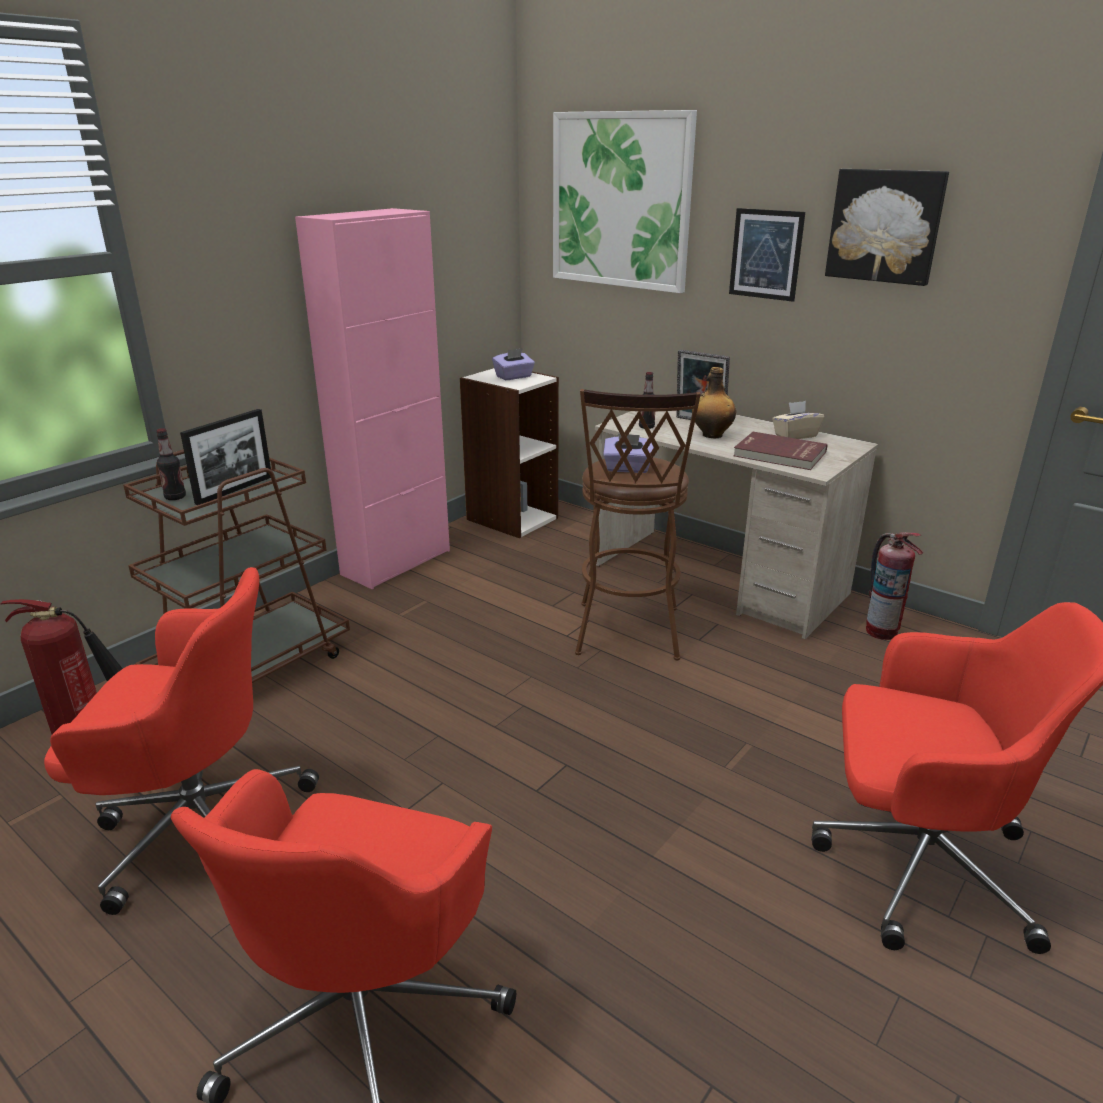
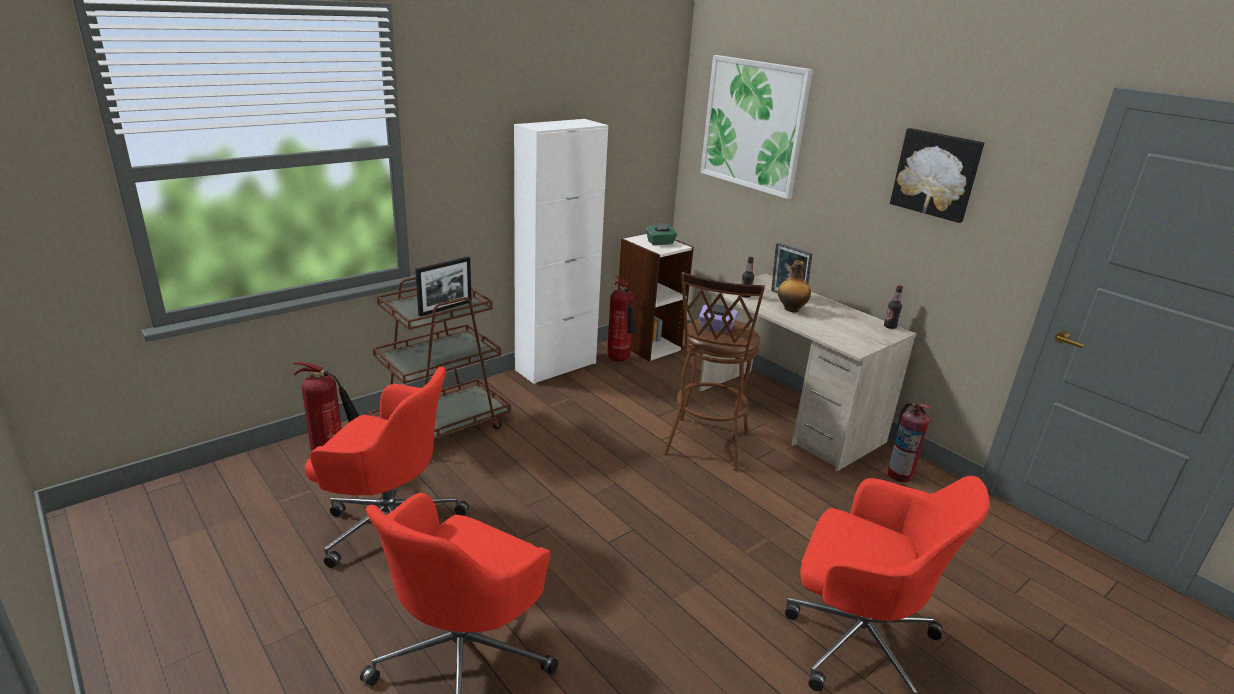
camera: 10 degrees right, 0 degrees up
bottle [156,428,186,500] -> bottle moved to [884,285,903,329]
pink cabinet [295,208,450,589] -> white cabinet [514,119,608,384]
purple tissue box [492,348,535,380] -> green tissue box [646,223,677,245]
picture [729,208,805,302] -> none
red book [733,432,827,470] -> none
beige tissue box [772,401,824,439] -> none
none -> fire extinguisher [607,275,636,361]

